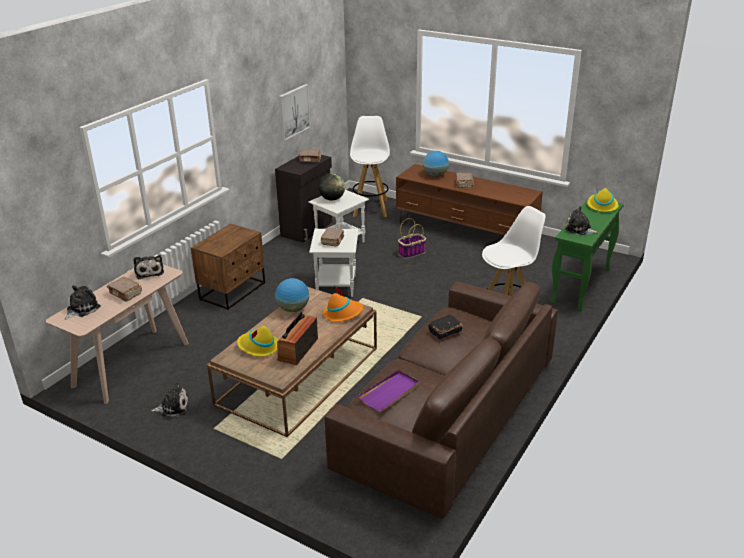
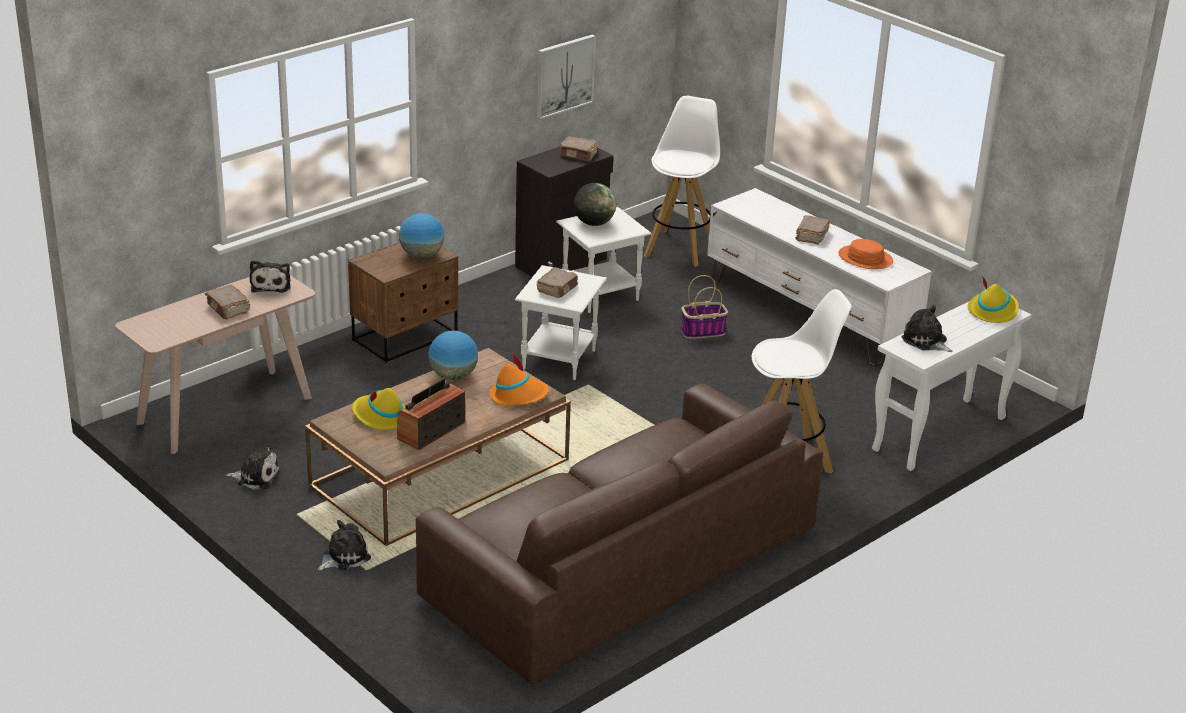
camera: 15 degrees right, 0 degrees up
plush toy [65,285,101,320] -> plush toy moved to [318,520,371,571]
purple tray [358,370,420,411] -> none
brown tv stand [396,164,543,235] -> white tv stand [707,188,932,367]
globe [423,151,449,177] -> globe moved to [399,213,444,259]
black book [428,315,462,340] -> none
green console table [551,197,624,311] -> white console table [872,302,1031,471]
none -> orange hat [838,239,893,269]

